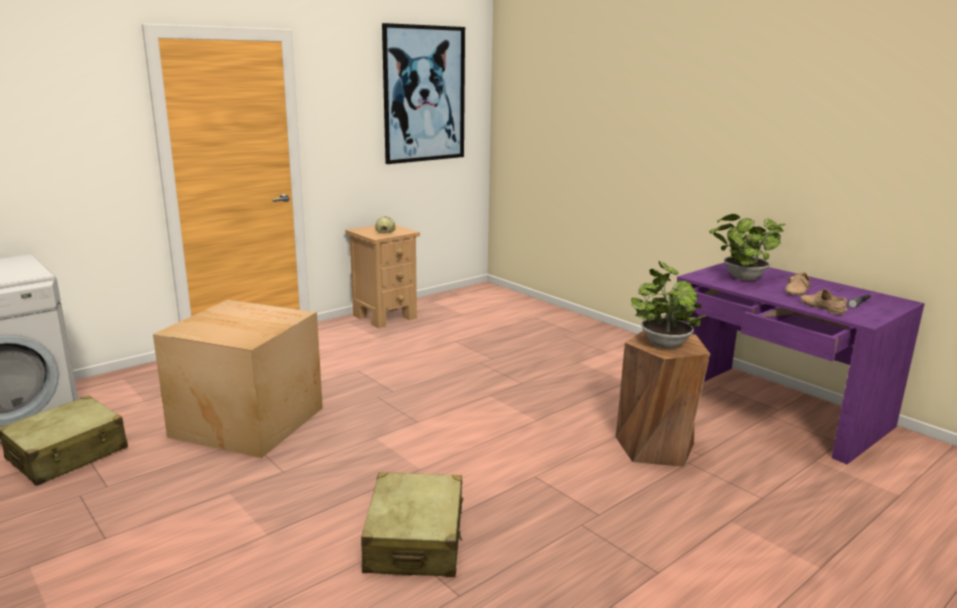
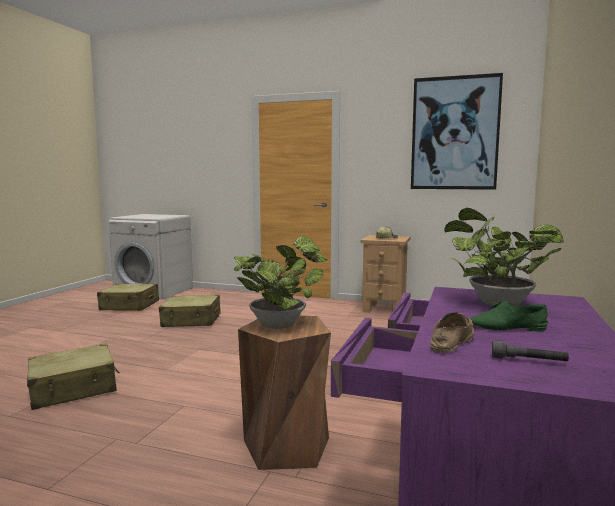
camera: 60 degrees right, 10 degrees down
cardboard box [153,300,323,458] -> beige suitcase [159,295,221,327]
beige shoe [785,272,810,296] -> green shoe [470,299,548,332]

